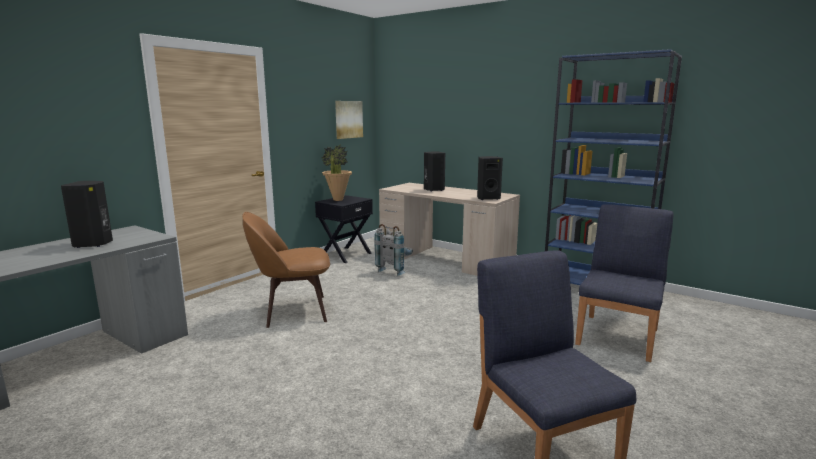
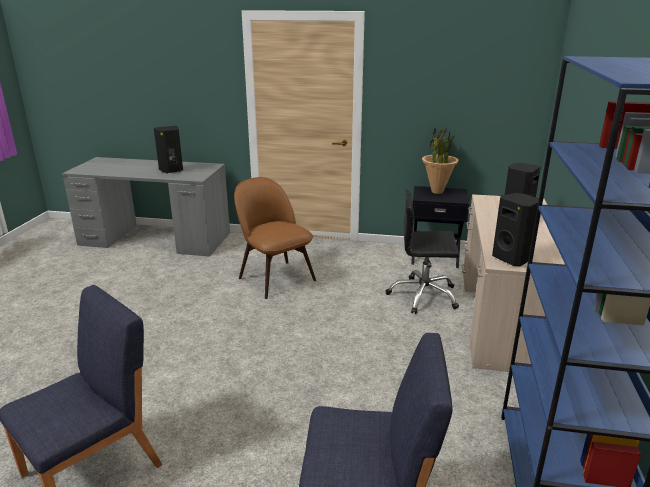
camera: 65 degrees right, 10 degrees up
picture [335,101,363,139] -> none
grey backpack [375,224,413,276] -> black office chair [386,189,459,314]

